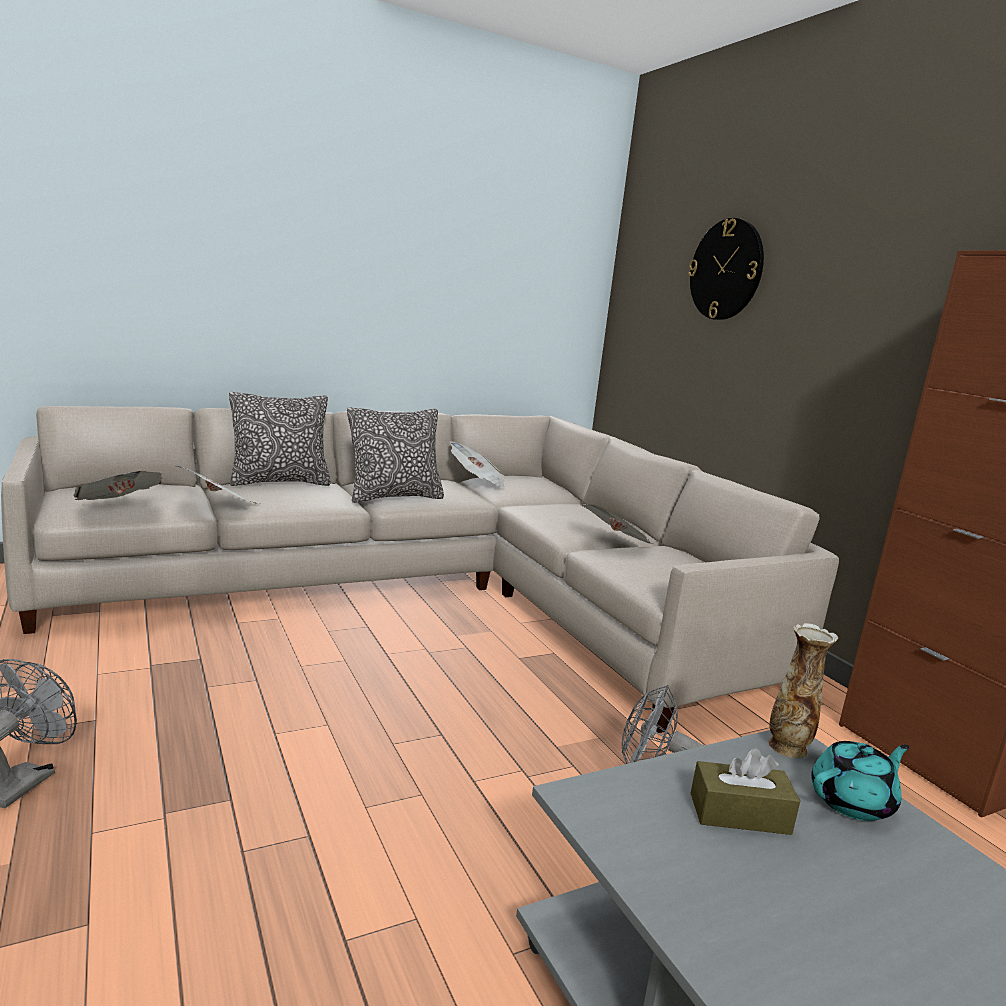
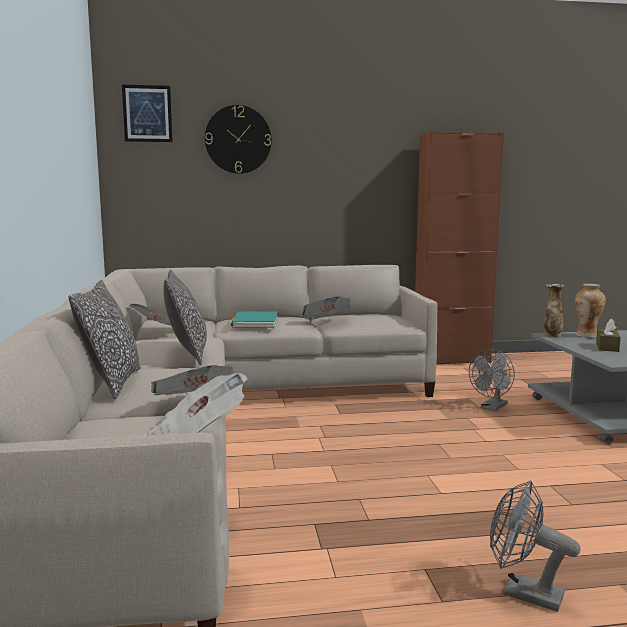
camera: 70 degrees left, 5 degrees down
turquoise teapot [811,741,909,821] -> vase [575,284,606,338]
none -> picture [122,85,173,142]
none -> turquoise book [230,311,278,329]

